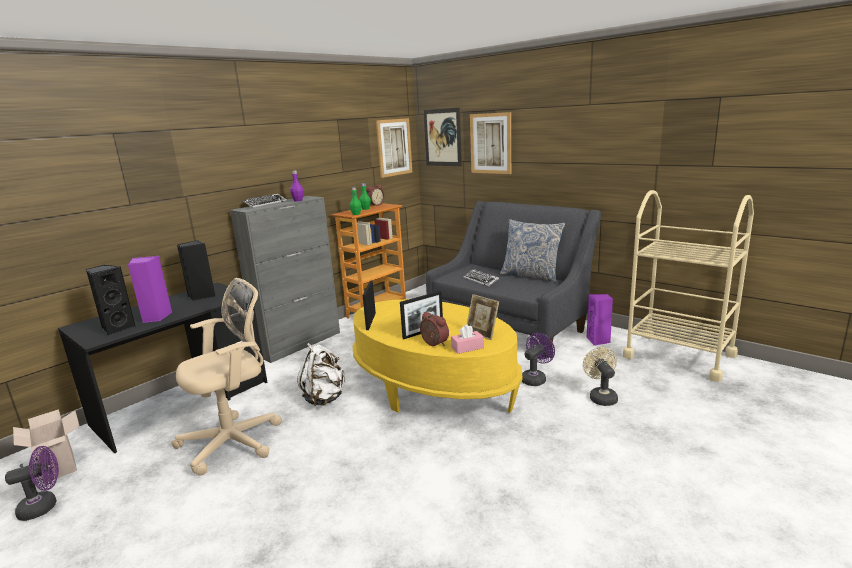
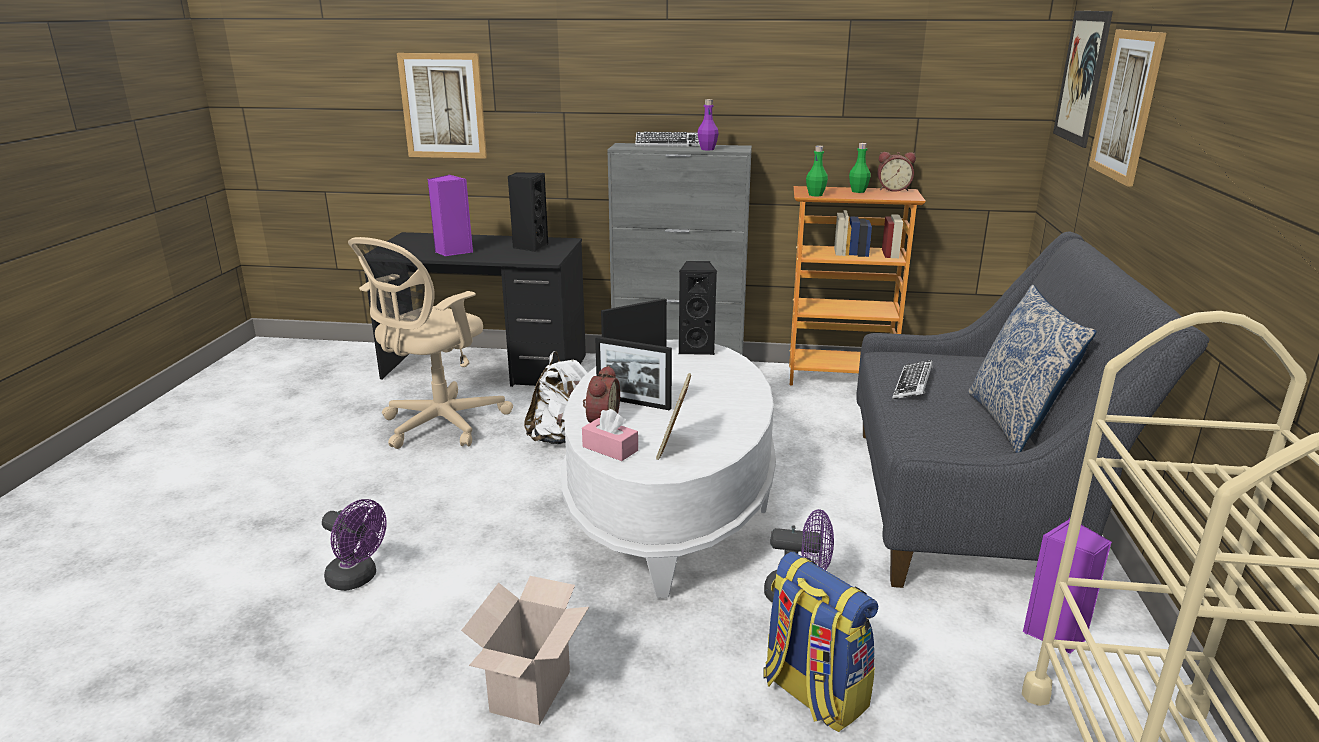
camera: 55 degrees right, 5 degrees up
purple fan [5,446,59,521] -> purple fan moved to [322,499,387,591]
cardboard box [13,409,79,483] -> cardboard box moved to [461,576,589,725]
black speaker [86,265,135,336] -> black speaker moved to [678,261,717,355]
beige office chair [172,278,282,475] -> beige office chair turned 105 degrees clockwise [348,237,513,449]
yellow coffee table [352,299,522,413] -> white coffee table [561,339,776,598]
picture [376,118,412,178] -> picture moved to [397,53,487,159]
beige fan [583,347,618,406] -> backpack [763,552,878,732]

